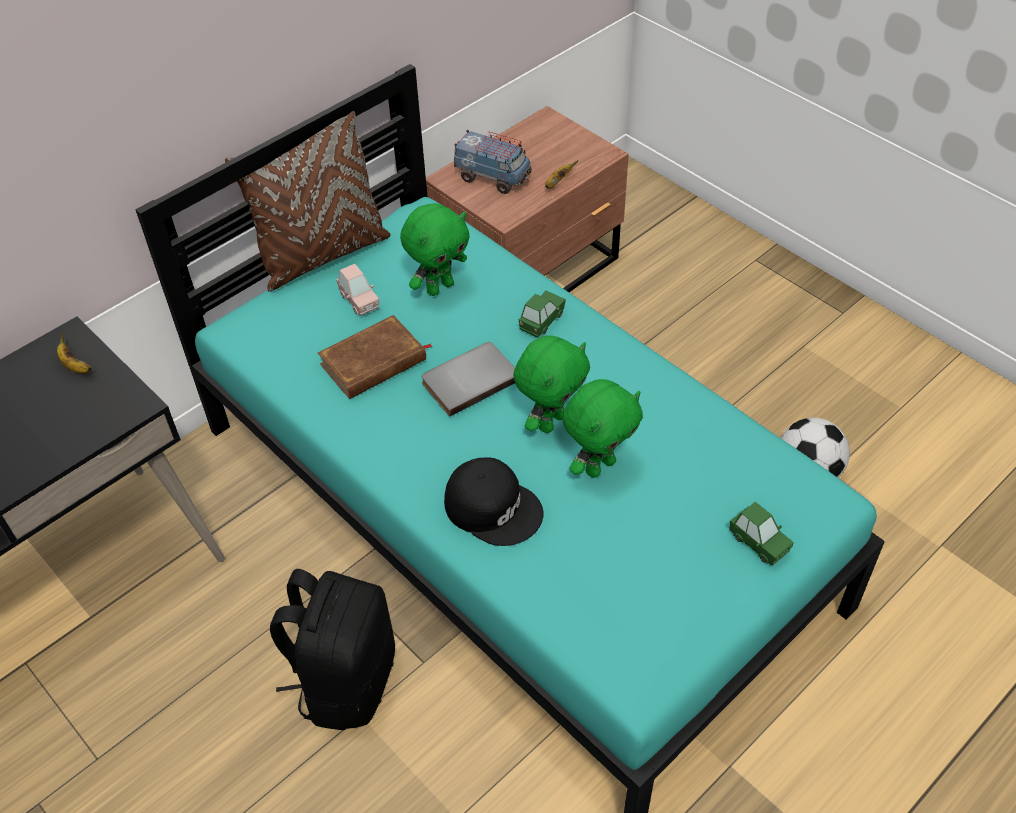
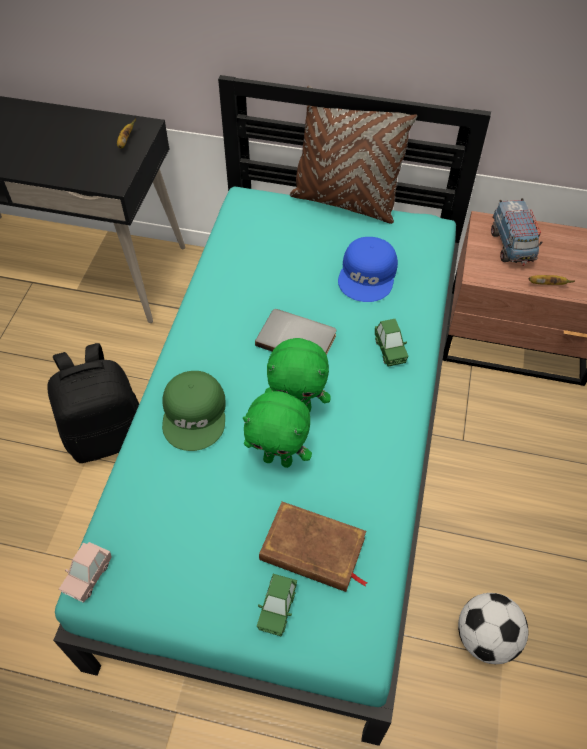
camera: 55 degrees right, 5 degrees up
brown book [318,315,432,399] -> brown book moved to [259,502,367,592]
pink toy car [336,264,379,316] -> pink toy car moved to [59,542,112,603]
green plush toy [400,203,470,296] -> blue cap [338,237,398,302]
black cap [444,457,543,546] -> green cap [162,371,226,451]
green toy car [519,290,566,338] -> green toy car turned 75 degrees clockwise [375,319,409,367]

